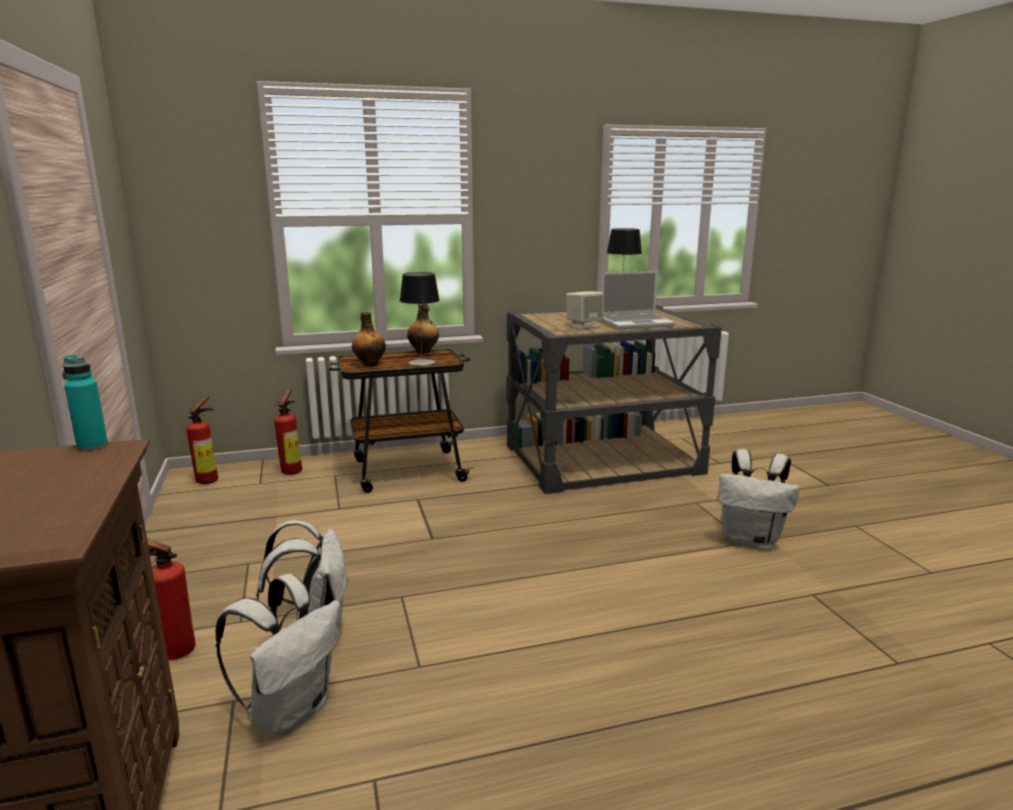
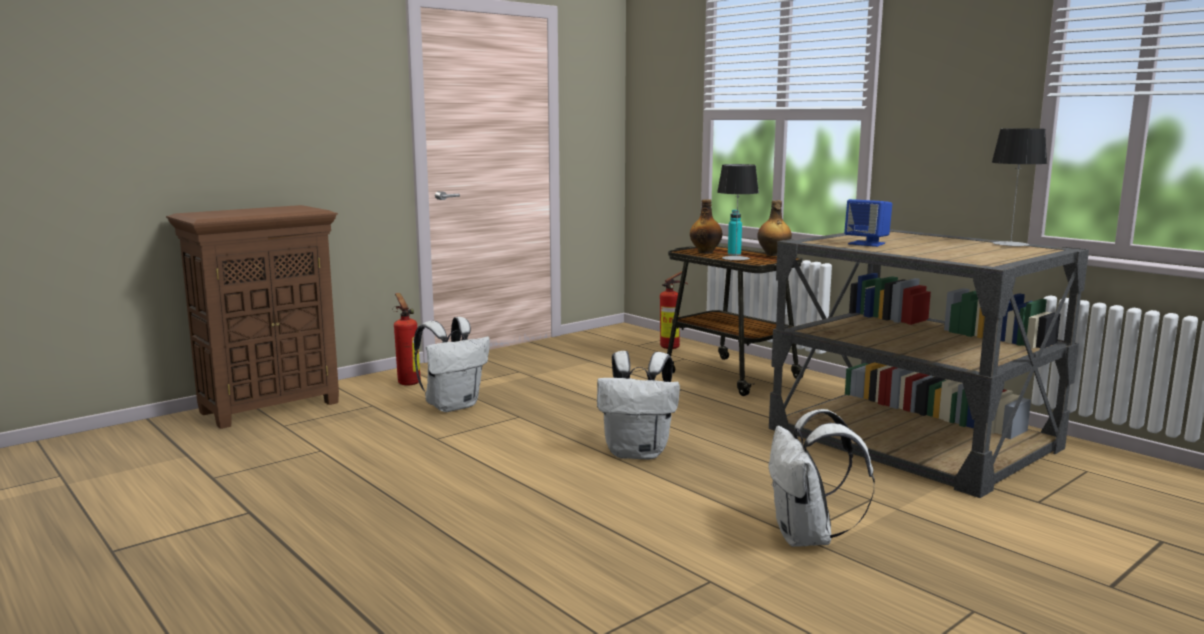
camera: 65 degrees right, 5 degrees down
turquoise bottle [63,355,108,451] -> turquoise bottle moved to [728,210,742,256]
fire extinguisher [186,396,218,484] -> none
white backpack [216,574,341,736] -> white backpack moved to [597,351,680,459]
beige speaker [566,291,604,329] -> blue speaker [844,199,892,247]
laptop [601,271,675,330] -> none

